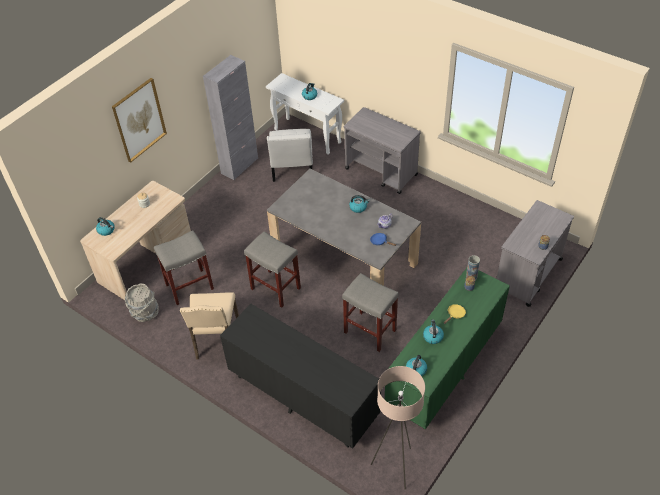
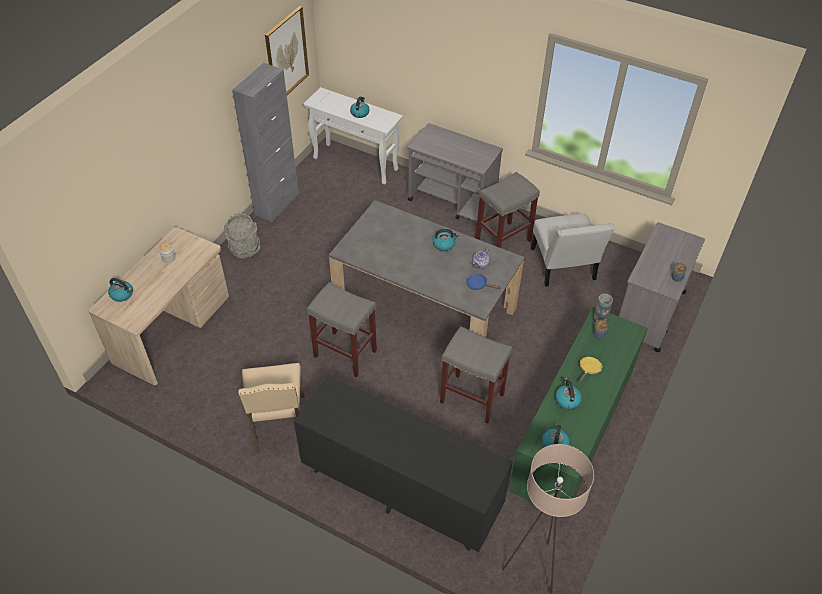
camera: 10 degrees left, 0 degrees up
picture [112,78,167,163] -> picture moved to [265,6,309,95]
grey bucket [125,283,159,322] -> grey bucket moved to [224,213,260,258]
grey stool [154,230,214,305] -> grey stool moved to [475,172,540,248]
white chair [267,129,313,182] -> white chair moved to [531,214,615,287]

